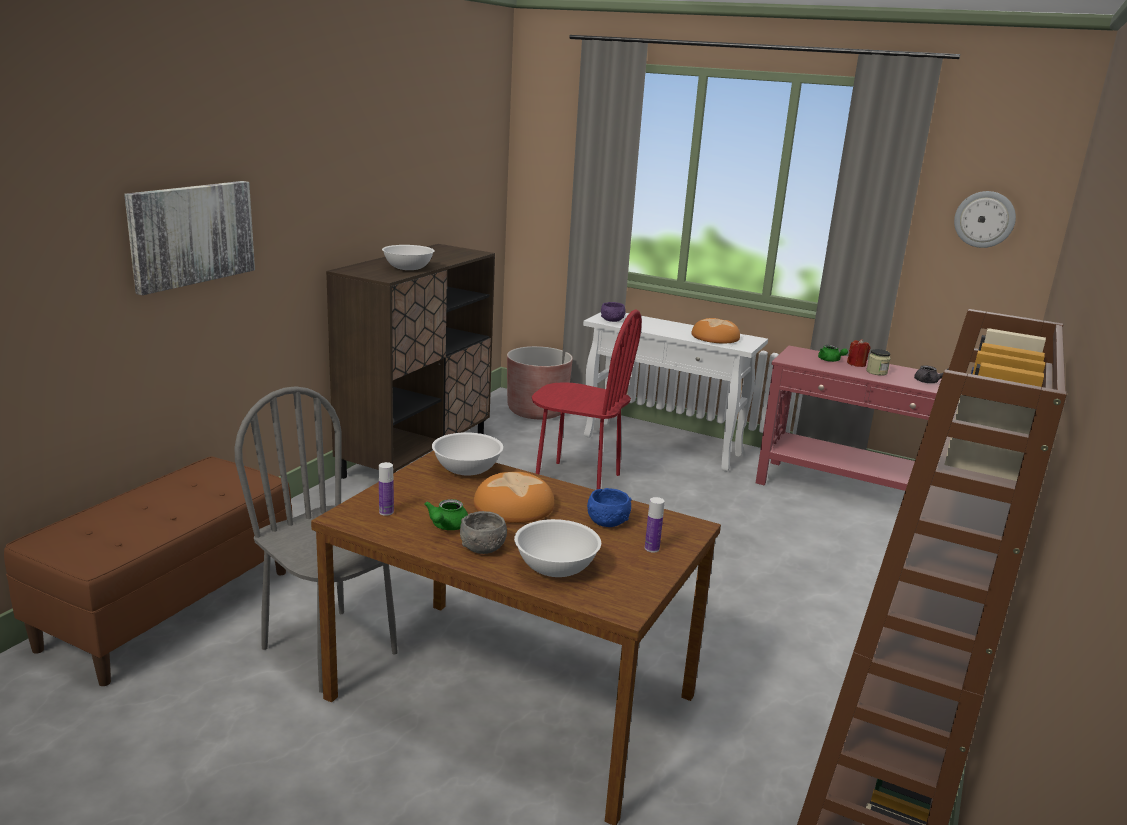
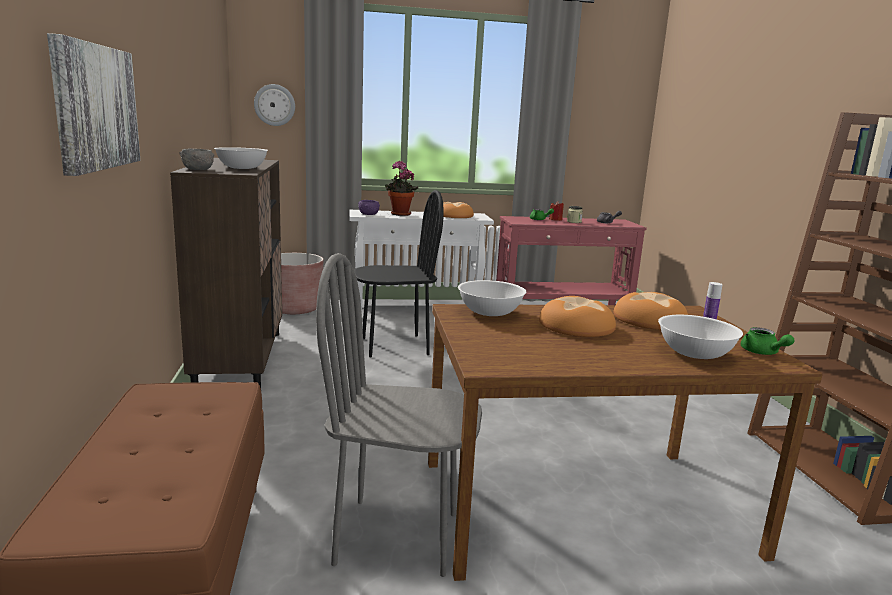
camera: 35 degrees left, 5 degrees down
bottle [379,462,394,516] -> none
green teapot [424,499,468,530] -> green teapot moved to [741,327,794,355]
grey bowl [460,511,507,554] -> grey bowl moved to [180,148,215,170]
red chair [532,310,642,489] -> black chair [354,190,444,357]
blue bowl [587,488,632,527] -> bread [613,292,688,330]
wall clock [954,191,1016,248] -> wall clock moved to [254,84,295,126]
none -> potted plant [385,160,418,216]

